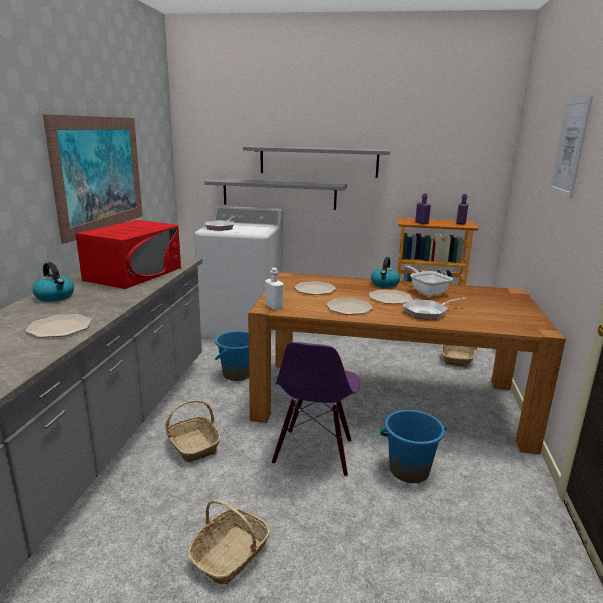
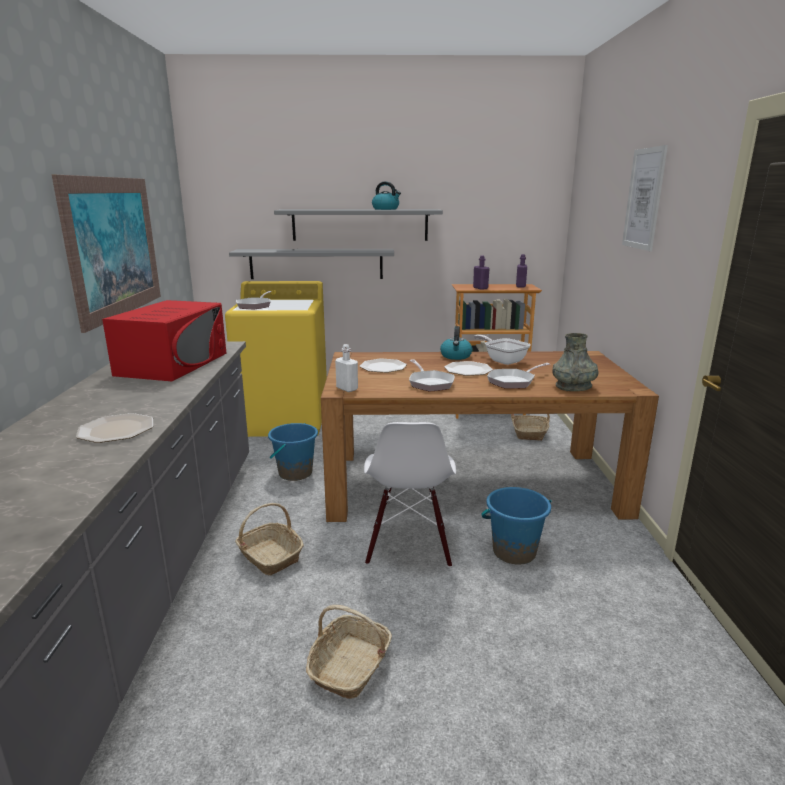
camera: 10 degrees left, 0 degrees up
kettle [33,262,74,302] -> kettle moved to [372,182,401,210]
white washing machine [194,206,283,339] -> yellow washing machine [225,281,327,437]
purple chair [272,342,360,477] -> white chair [364,422,456,567]
plate [326,298,373,315] -> frying pan [409,359,455,392]
none -> grey vase [552,333,598,391]

